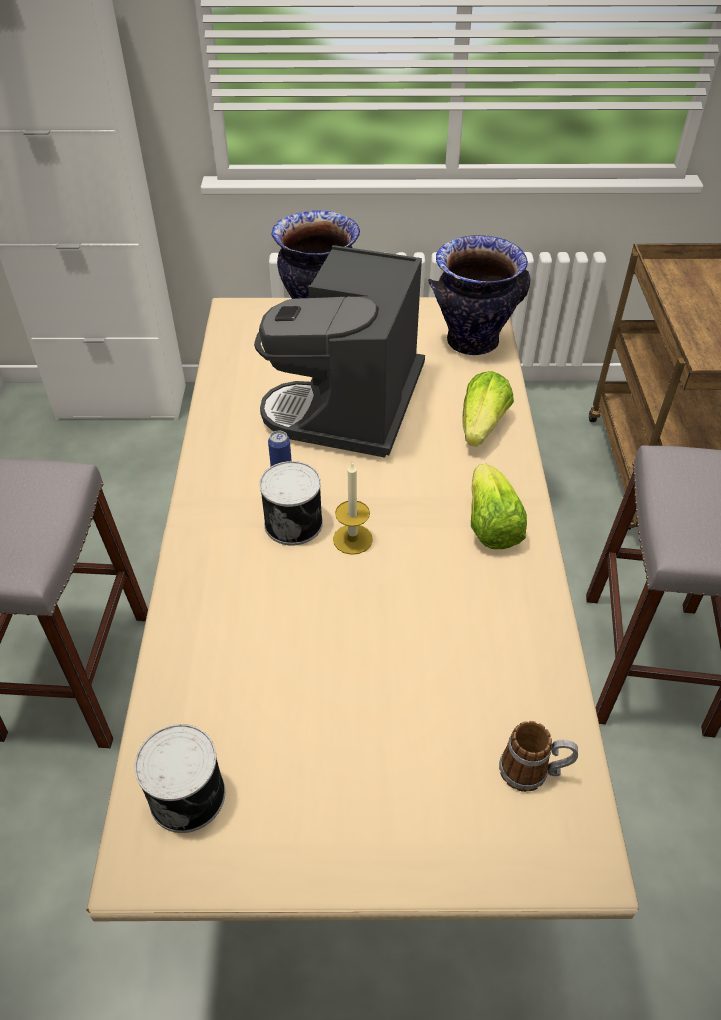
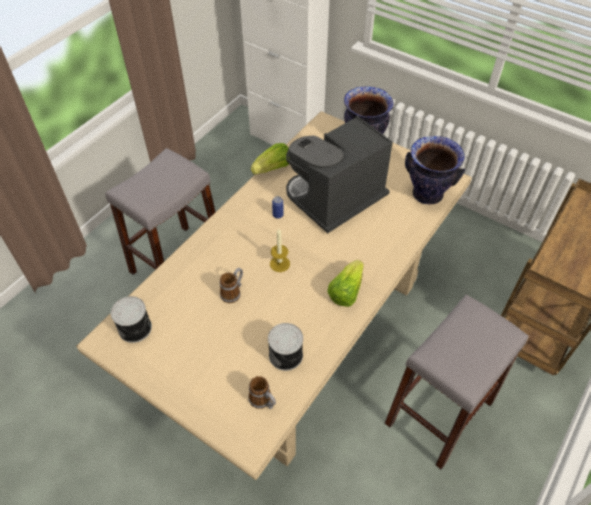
camera: 35 degrees right, 5 degrees up
can [259,461,323,546] -> can moved to [268,323,303,371]
lettuce [462,371,514,447] -> lettuce moved to [251,143,289,175]
none -> mug [220,268,243,303]

